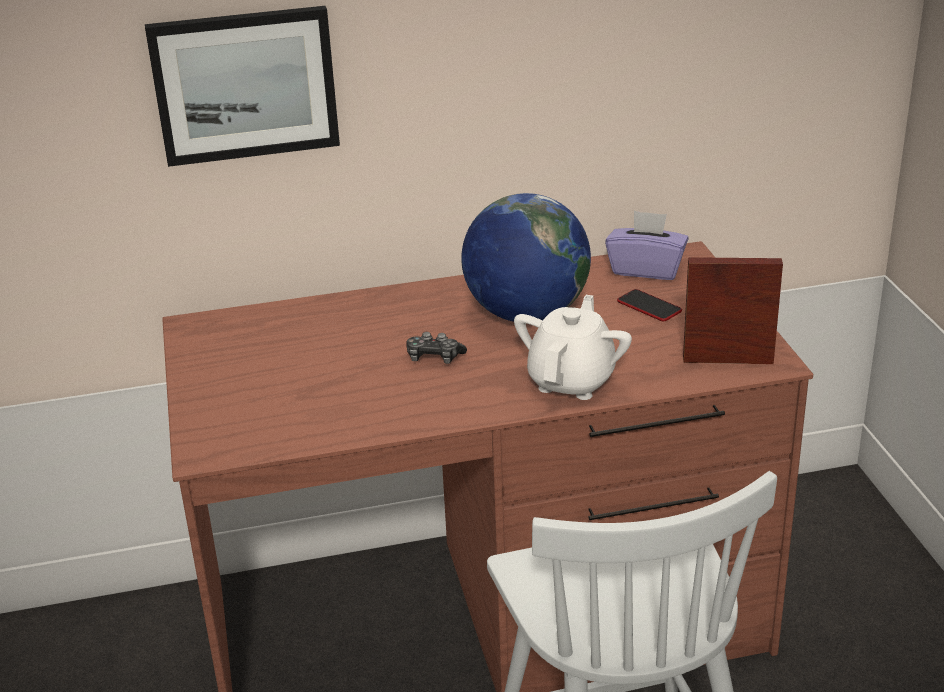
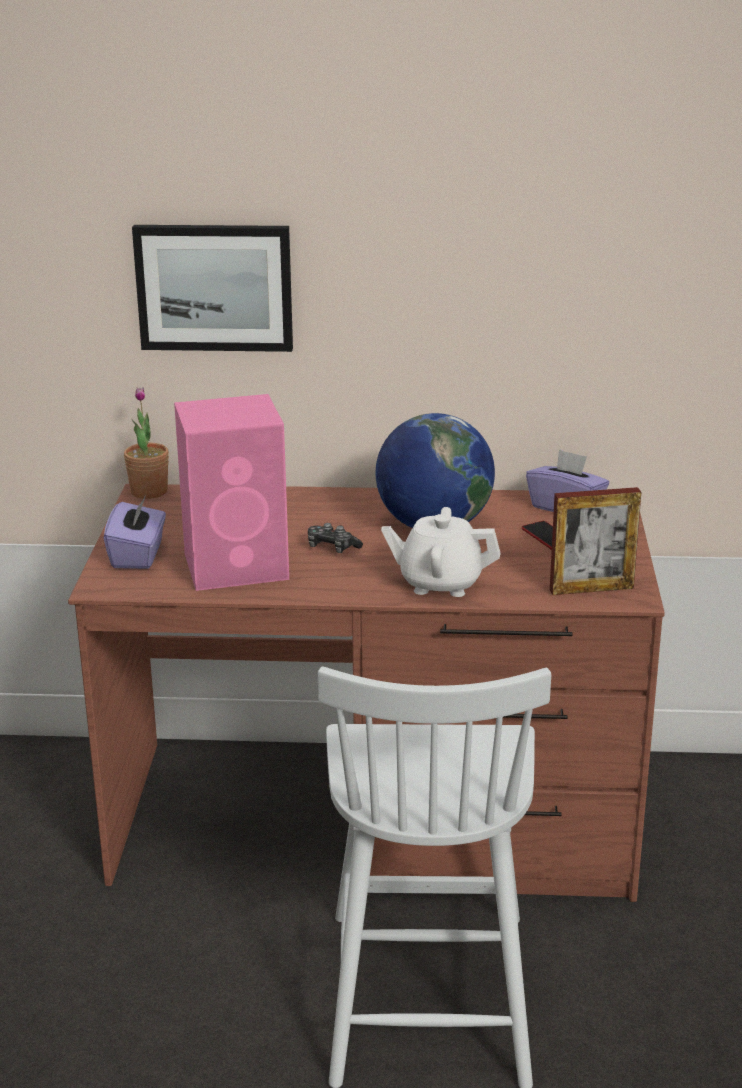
camera: 15 degrees right, 5 degrees down
white teapot [514,295,632,400] -> white teapot turned 120 degrees counterclockwise [381,507,501,597]
picture frame [683,257,783,364] -> picture frame turned 150 degrees clockwise [550,487,641,595]
none -> purple tissue box [104,495,166,569]
none -> potted plant [124,387,169,499]
none -> pink speaker [174,394,289,591]

